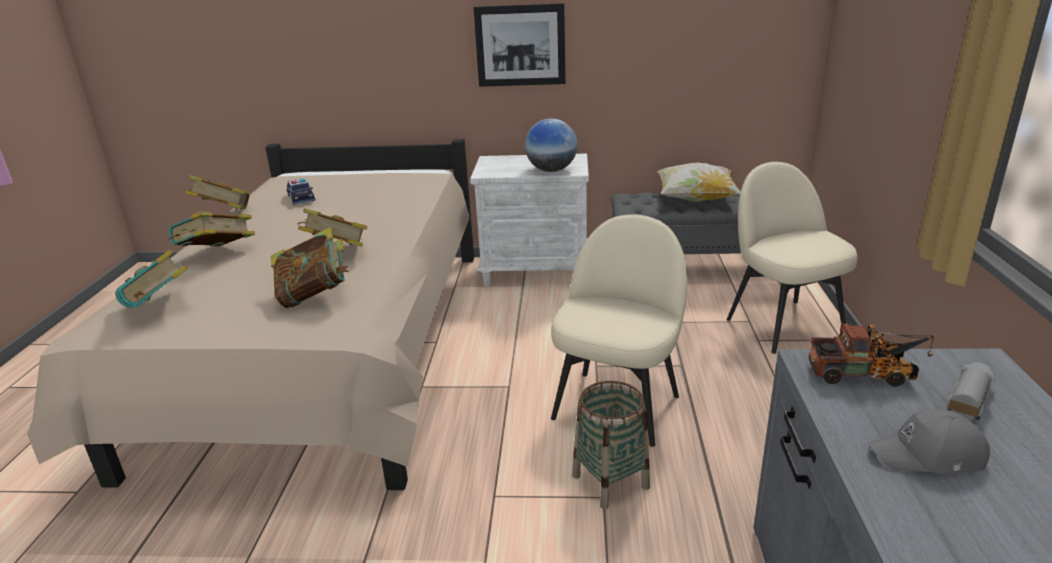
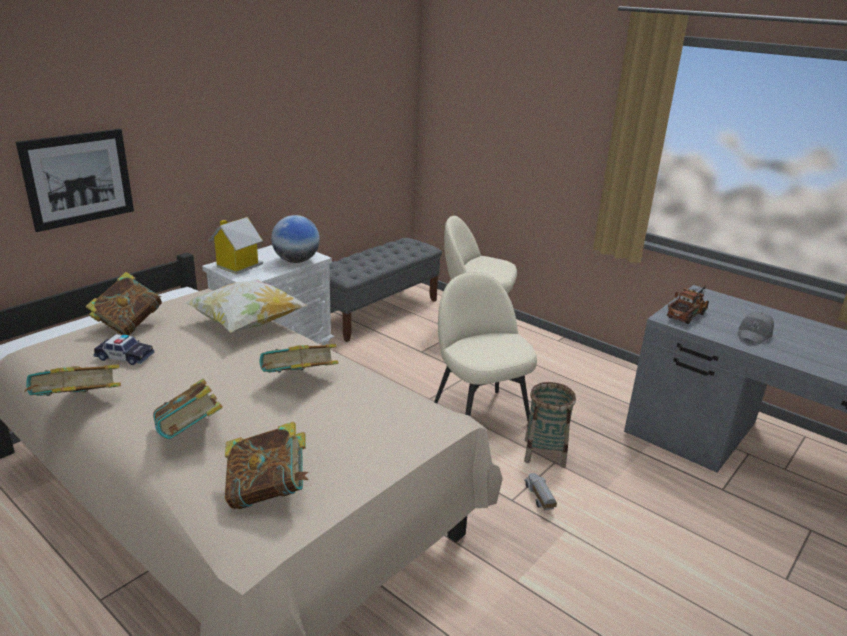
camera: 55 degrees left, 0 degrees up
book [271,227,349,308] -> book moved to [86,272,162,335]
picture [473,3,565,87] -> picture moved to [16,129,134,232]
pillow [657,162,741,202] -> pillow moved to [185,279,308,333]
toy truck [947,362,995,420] -> toy truck moved to [524,473,557,510]
none -> toy house [208,217,263,274]

